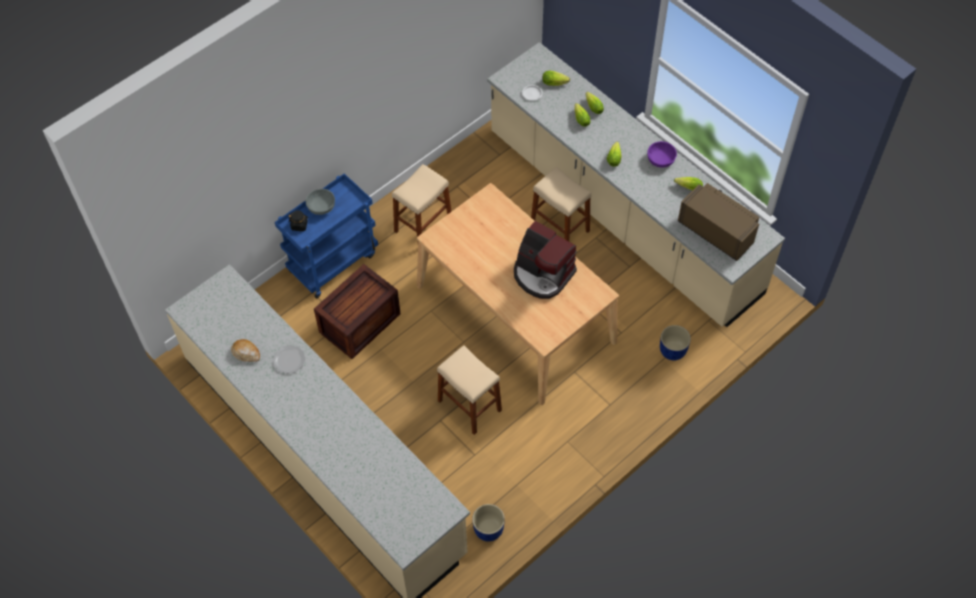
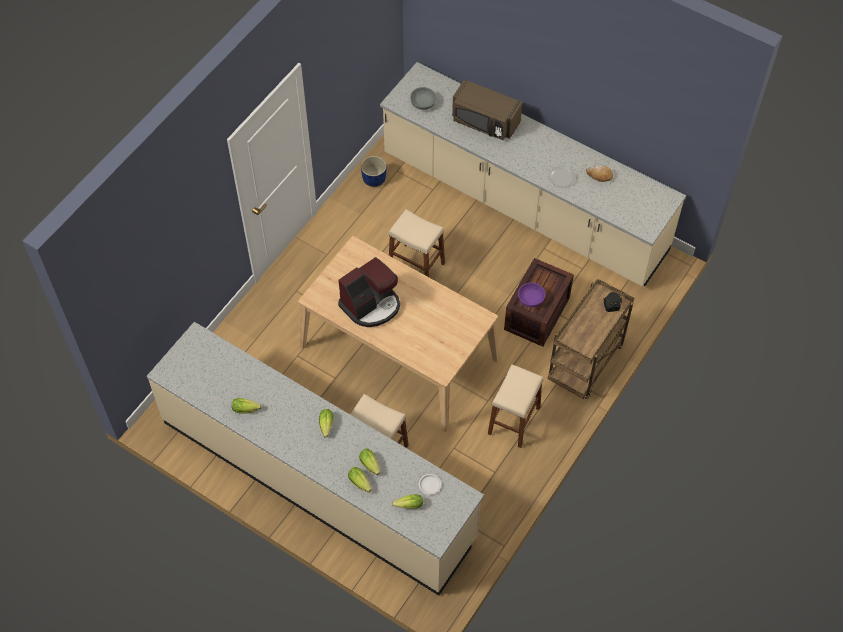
camera: 165 degrees right, 0 degrees up
blue cart [275,173,378,299] -> brown cart [548,278,634,399]
grey bowl [306,189,335,215] -> grey bowl moved to [410,87,436,110]
coffee machine [514,221,577,299] -> coffee machine turned 120 degrees clockwise [338,257,400,327]
purple bowl [647,141,677,168] -> purple bowl moved to [518,283,546,308]
blue planter [660,325,691,361] -> none
brown microwave [678,183,759,261] -> brown microwave moved to [452,79,523,140]

